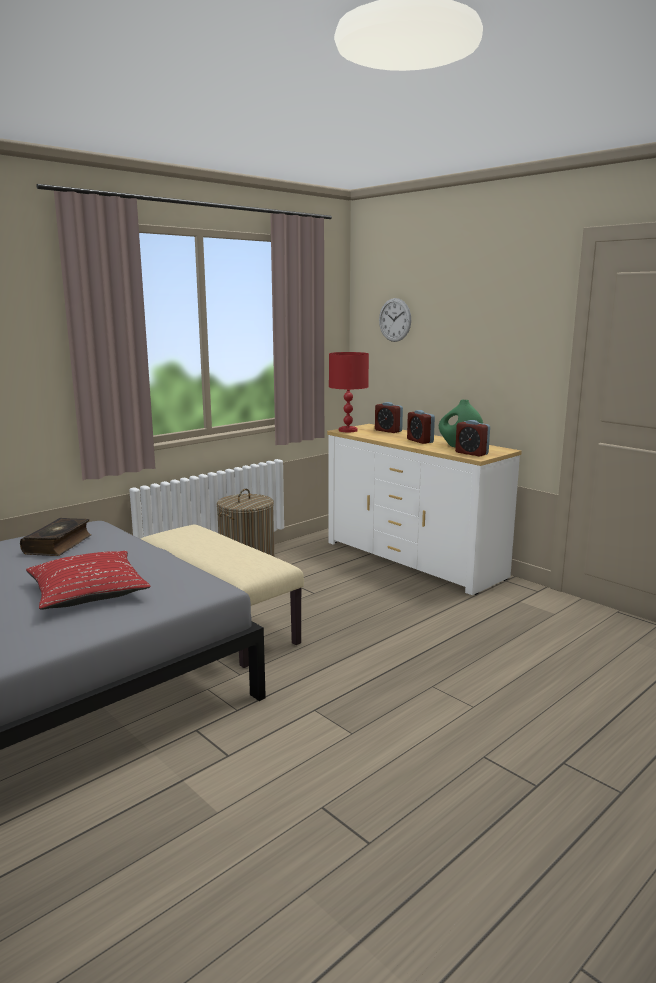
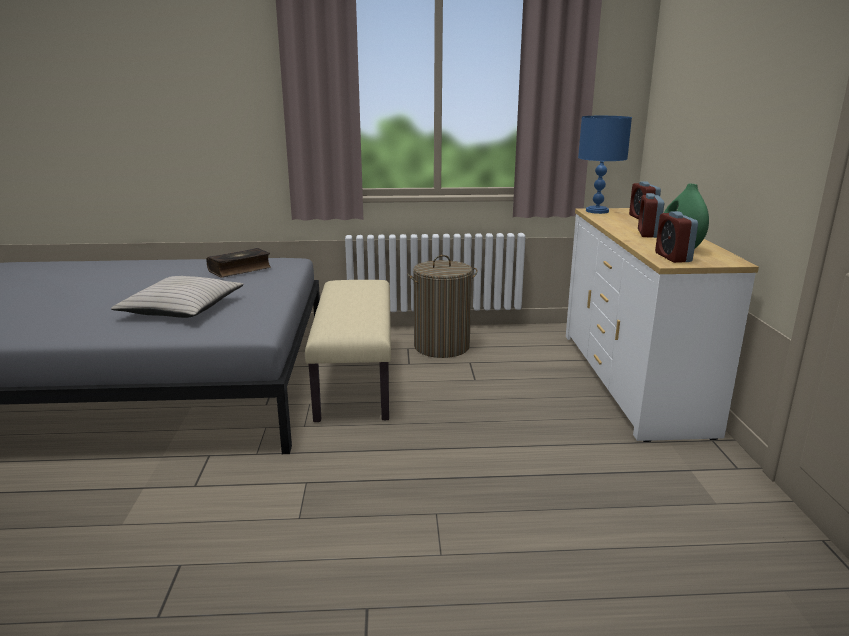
camera: 40 degrees right, 5 degrees up
red pillow [26,551,151,610] -> beige pillow [111,276,244,318]
red table lamp [329,352,369,432] -> blue table lamp [578,116,632,214]
wall clock [379,298,411,342] -> none

